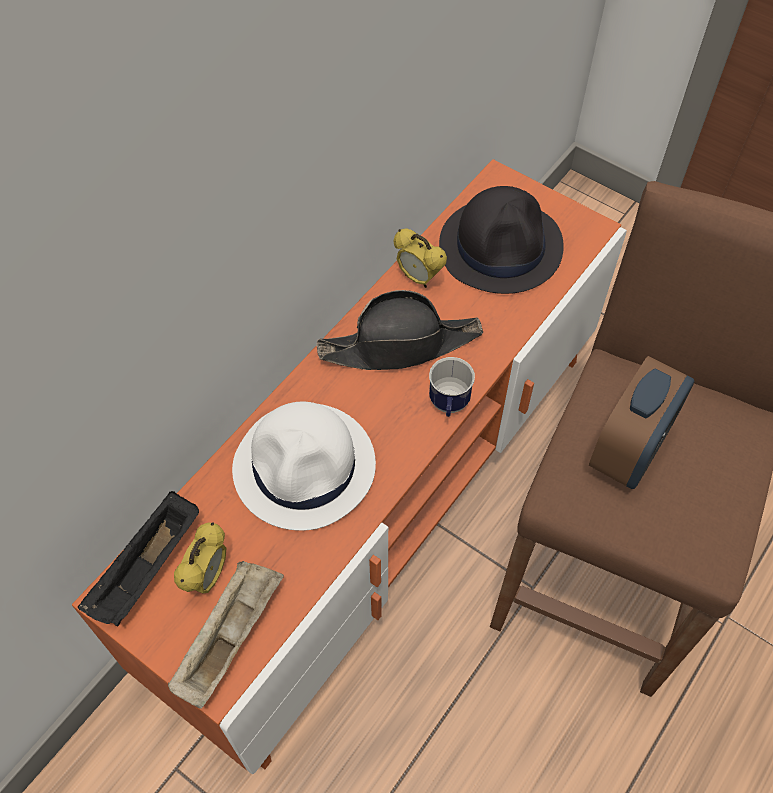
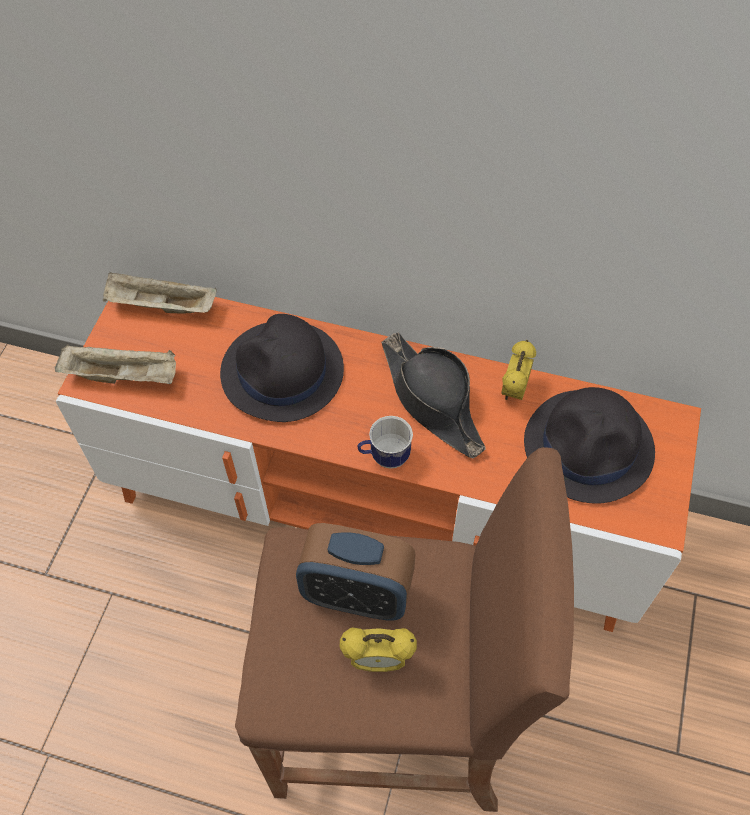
camera: 70 degrees right, 0 degrees up
black tray [78,491,199,626] -> beige tray [103,272,217,314]
alarm clock [174,522,227,594] -> alarm clock moved to [340,627,417,672]
white hat [232,402,376,531] -> black hat [220,314,344,422]

